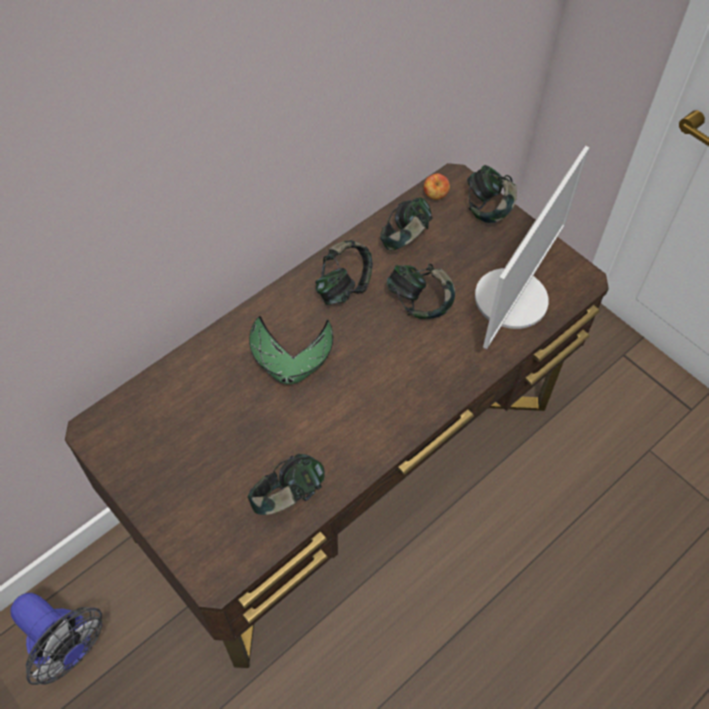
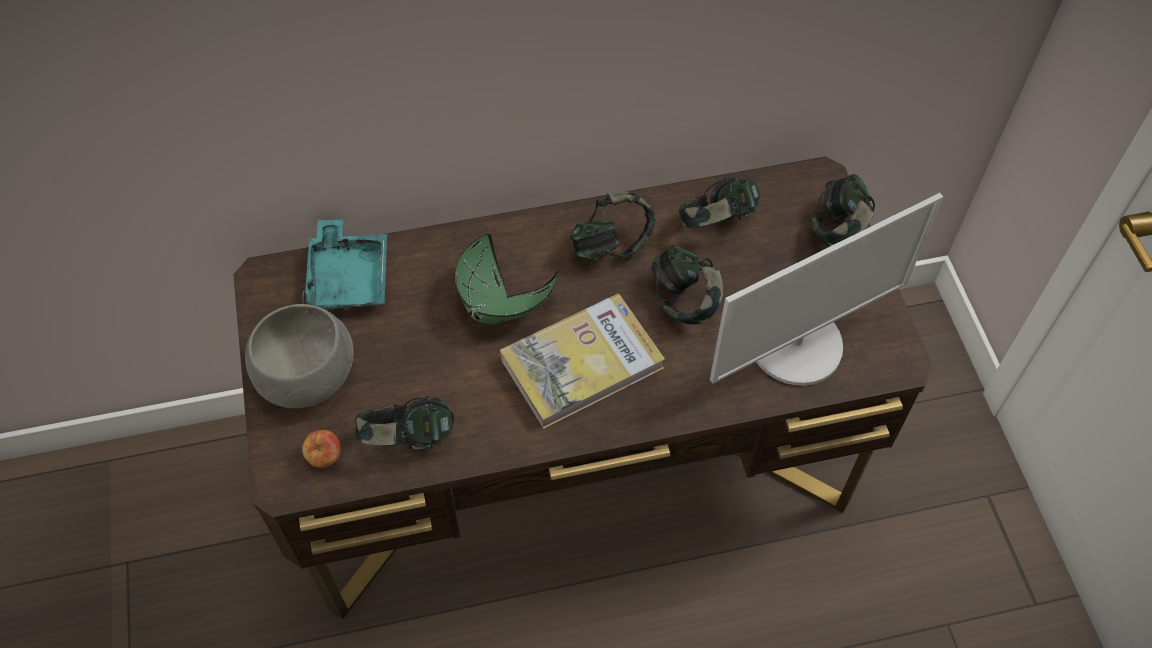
camera: 30 degrees right, 0 degrees up
fan [10,593,102,685] -> none
apple [424,174,450,200] -> apple moved to [302,430,341,468]
none -> grey bowl [245,304,353,409]
none -> turquoise tray [302,219,387,311]
none -> book [500,294,665,429]

